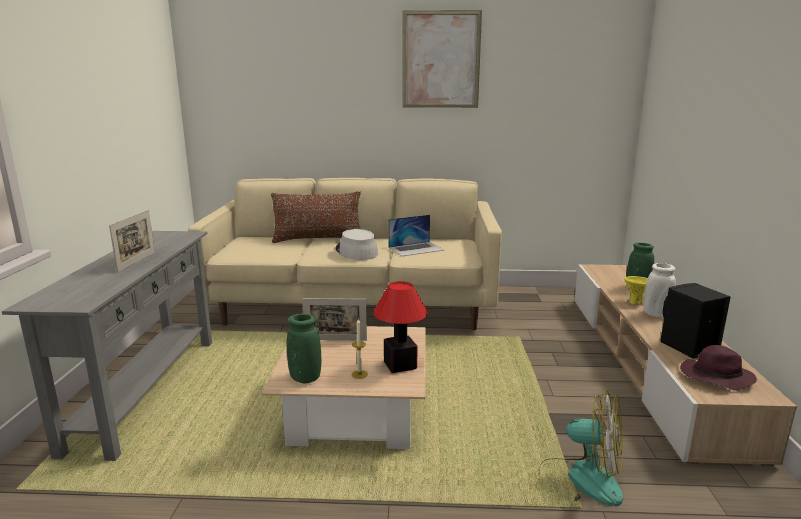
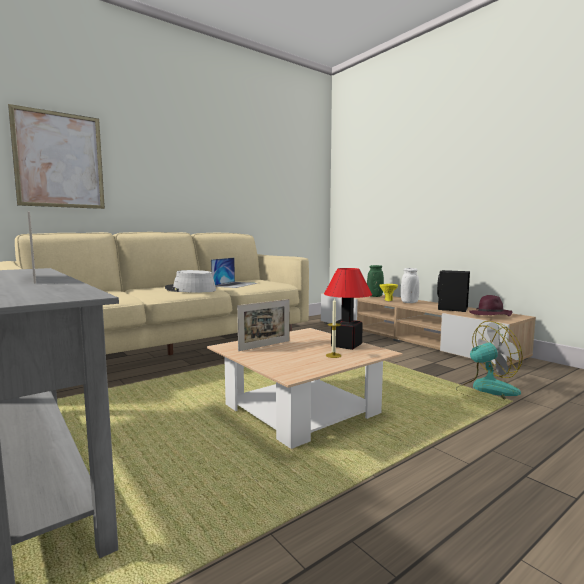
camera: 40 degrees left, 10 degrees down
brown pillow [271,191,361,243] -> none
green vase [287,314,321,383] -> none
picture [402,10,482,108] -> picture moved to [8,104,105,209]

